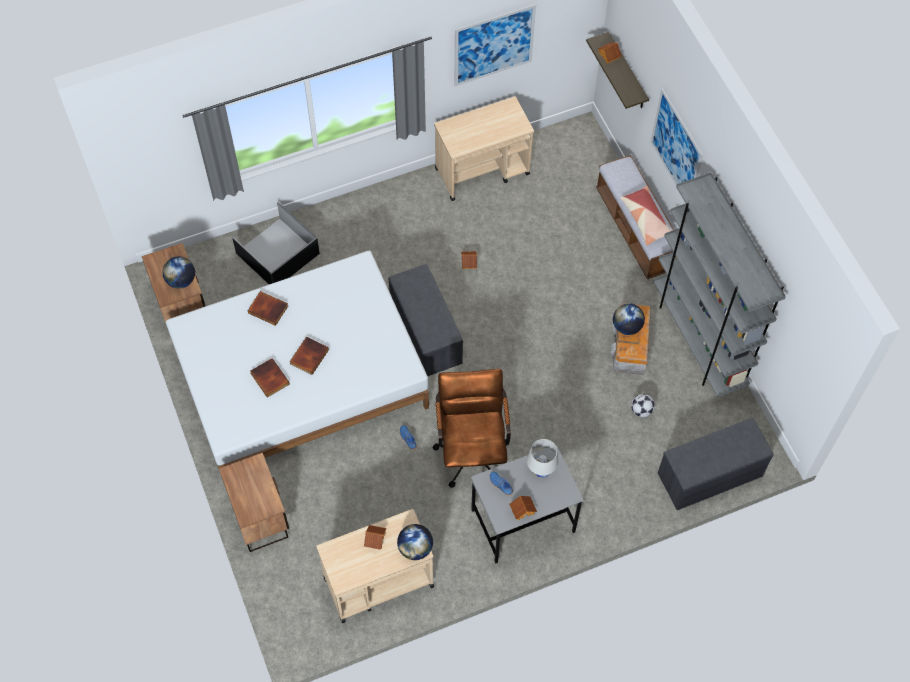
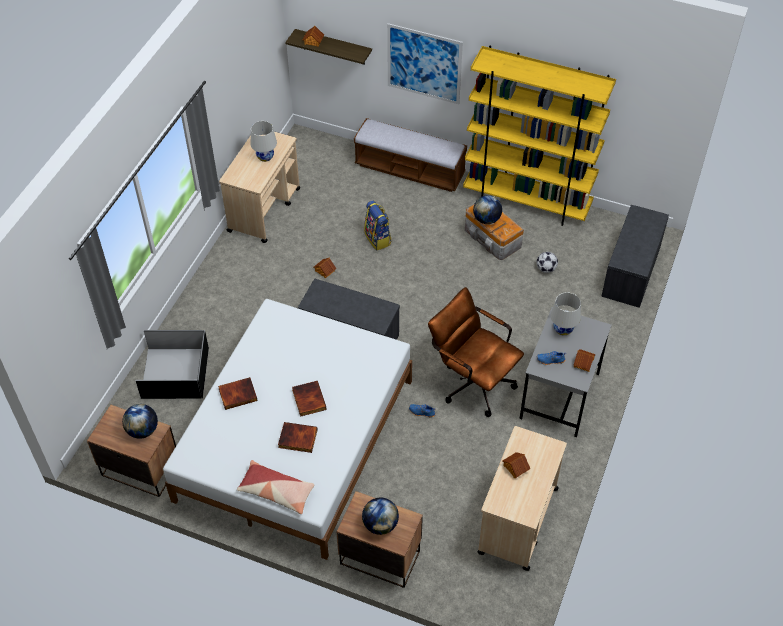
camera: 45 degrees left, 10 degrees down
globe [397,524,433,560] -> globe moved to [362,497,399,535]
picture [455,4,536,86] -> none
pillow [620,186,671,246] -> pillow moved to [237,460,314,514]
grey bookcase [653,172,786,398] -> yellow bookcase [463,45,616,226]
none -> white table lamp [251,121,277,162]
none -> backpack [364,201,391,250]

